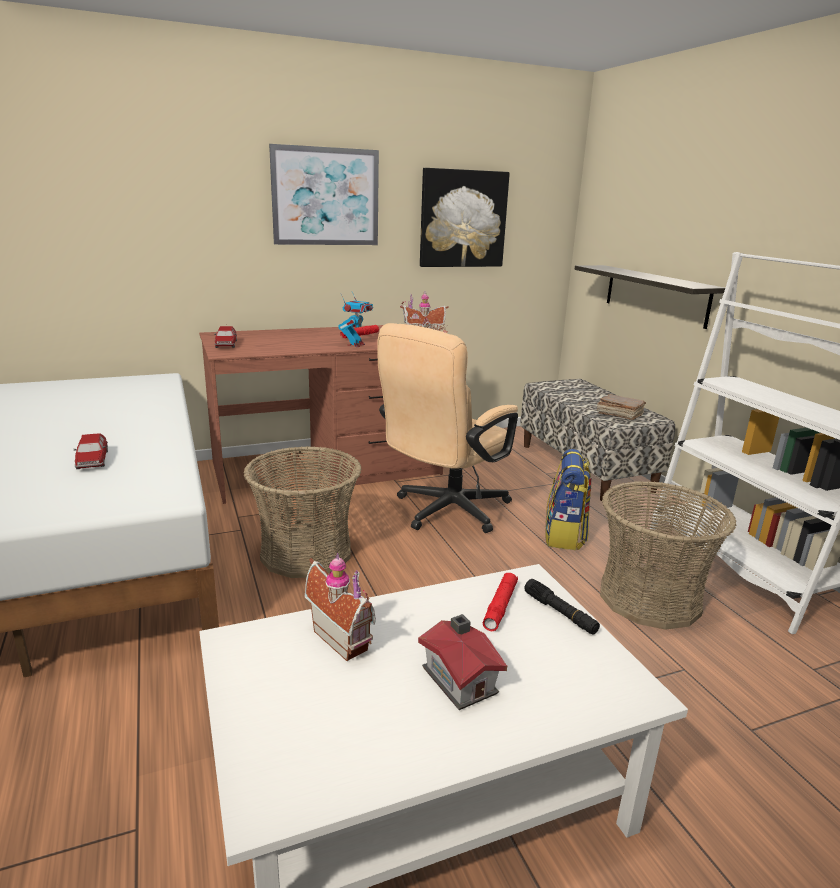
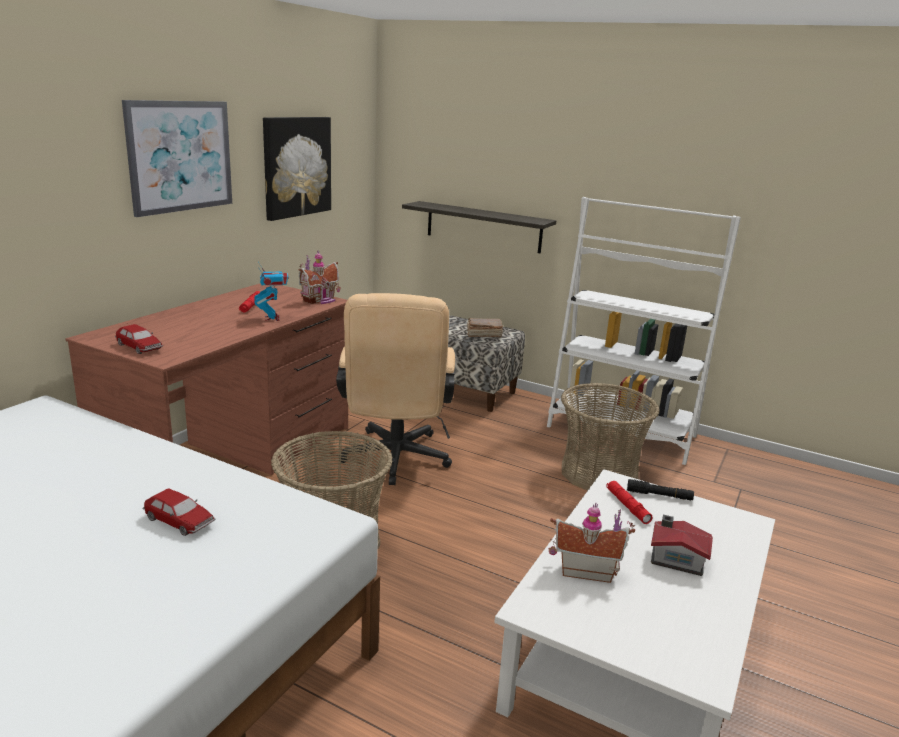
camera: 40 degrees left, 0 degrees up
backpack [545,449,591,550] -> none

